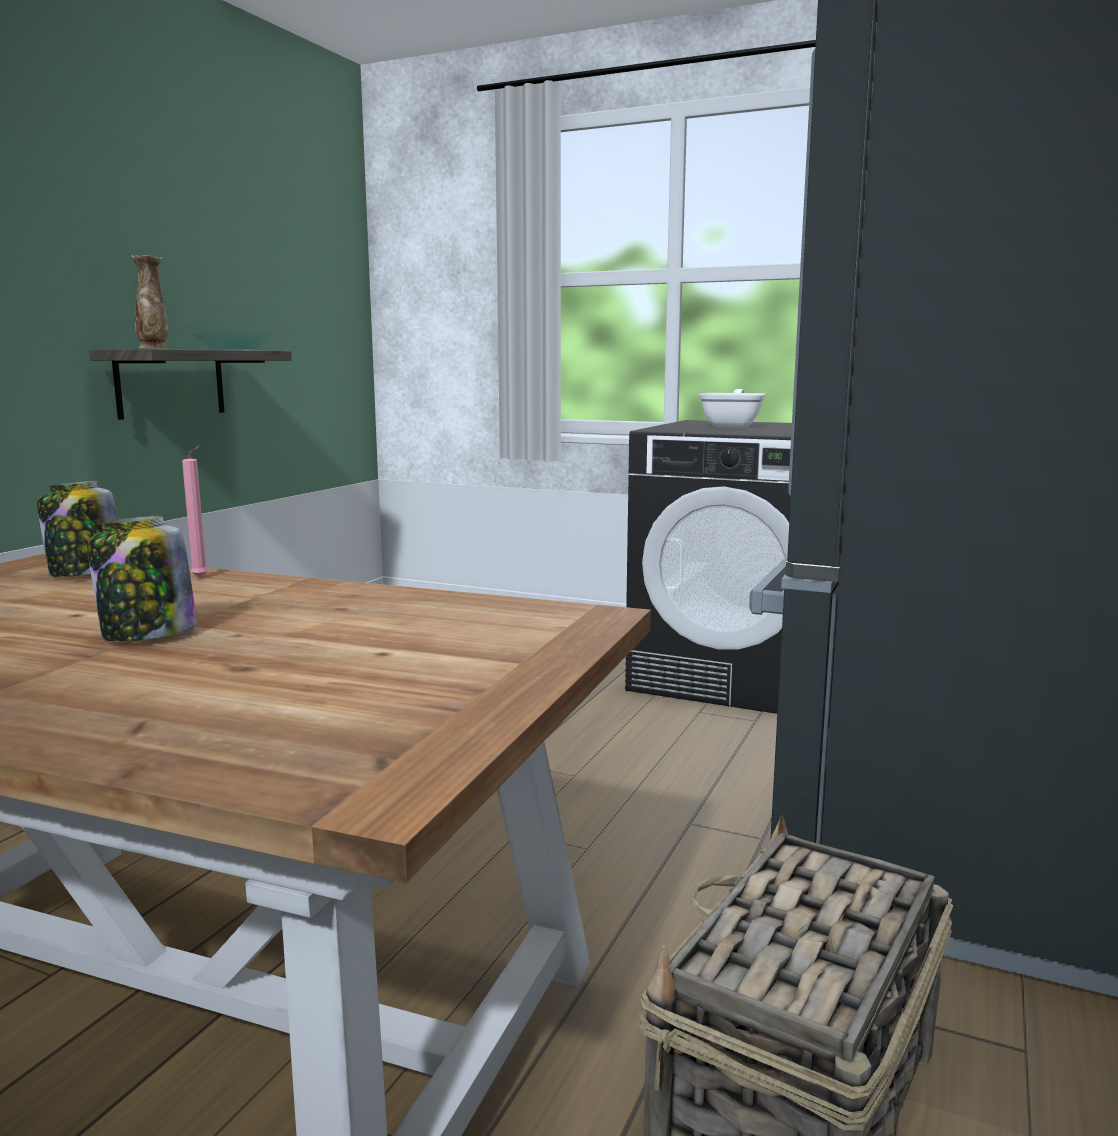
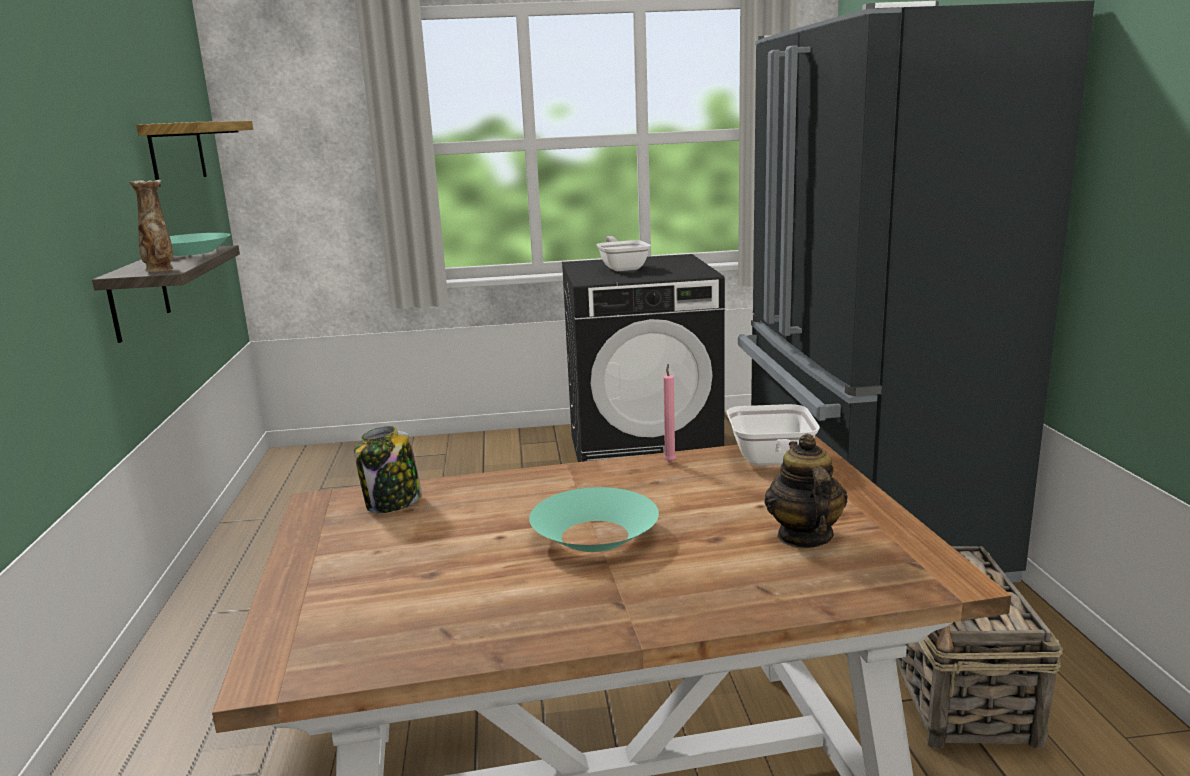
camera: 30 degrees left, 5 degrees up
jar [87,516,197,642] -> turquoise bowl [529,487,659,552]
pink candle [182,445,208,578] -> pink candle moved to [663,364,676,462]
none -> shelf [136,121,253,187]
none -> frying pan [727,404,820,466]
none -> teapot [764,433,847,548]

